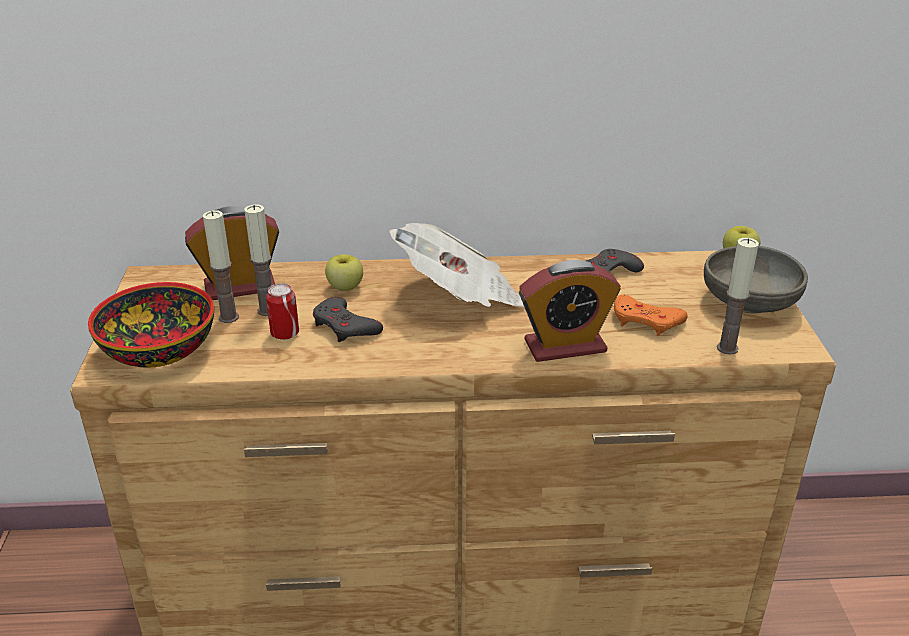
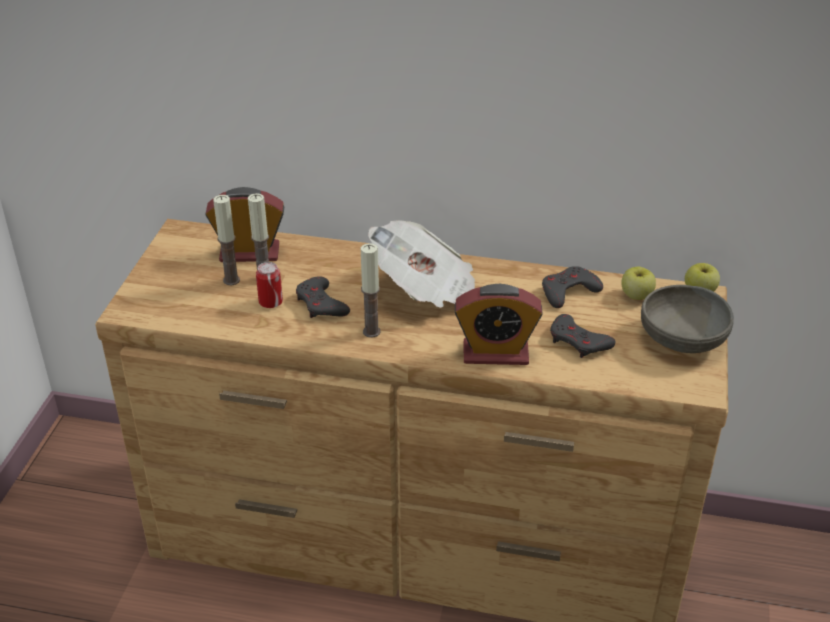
camera: 15 degrees right, 5 degrees up
bowl [88,282,214,368] -> none
apple [325,254,363,291] -> apple moved to [621,267,656,300]
orange game controller [614,295,688,336] -> grey game controller [550,314,615,358]
candle [717,238,759,355] -> candle moved to [361,243,381,337]

